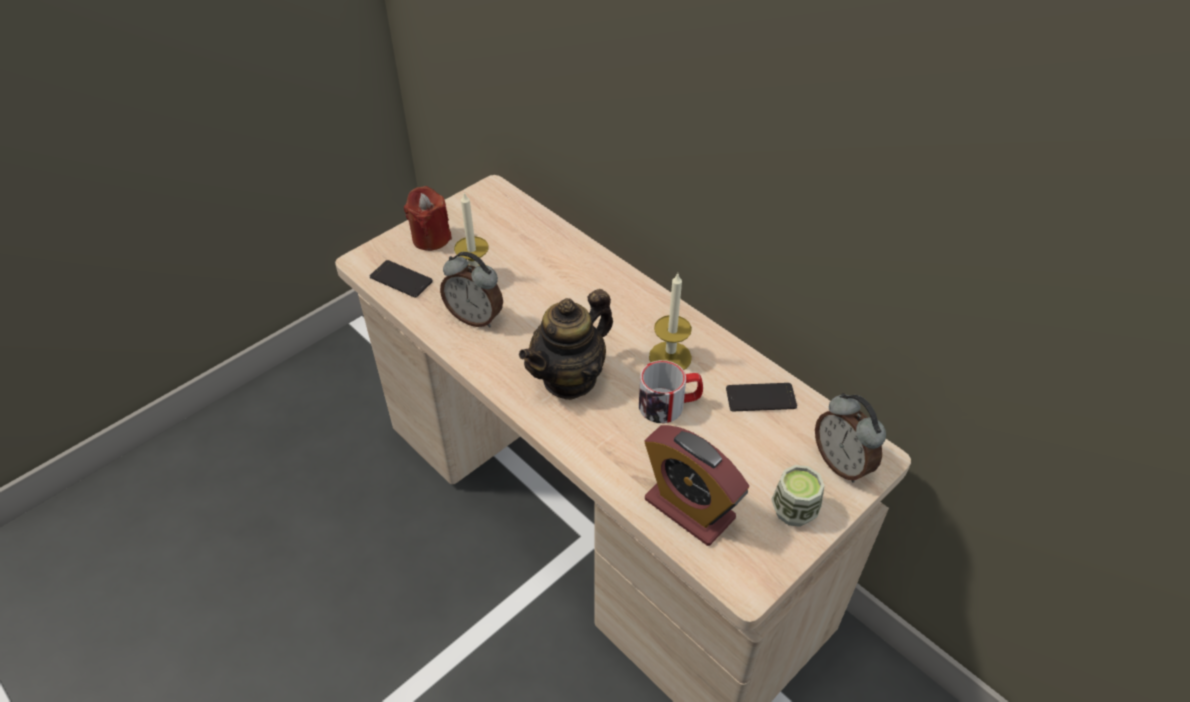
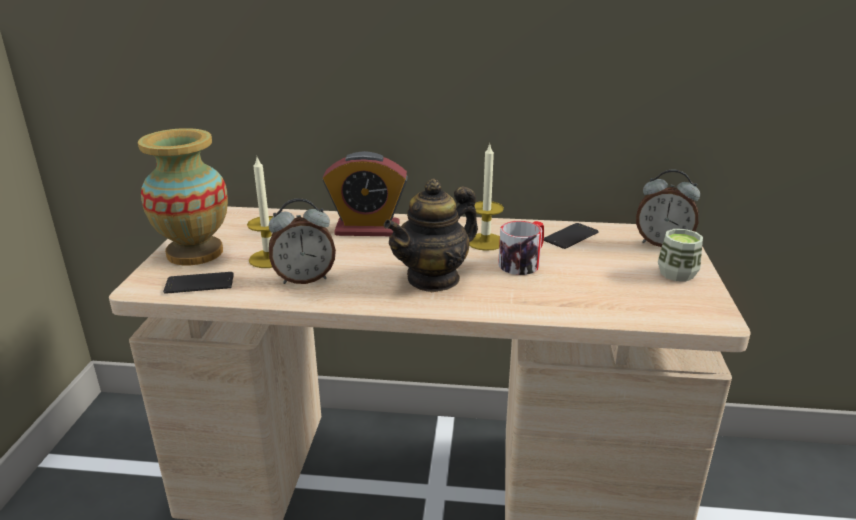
camera: 40 degrees left, 20 degrees down
red candle [404,186,452,251] -> vase [138,128,228,265]
teapot [519,289,613,400] -> teapot turned 45 degrees clockwise [384,179,478,292]
alarm clock [644,425,749,546] -> alarm clock moved to [323,151,408,236]

